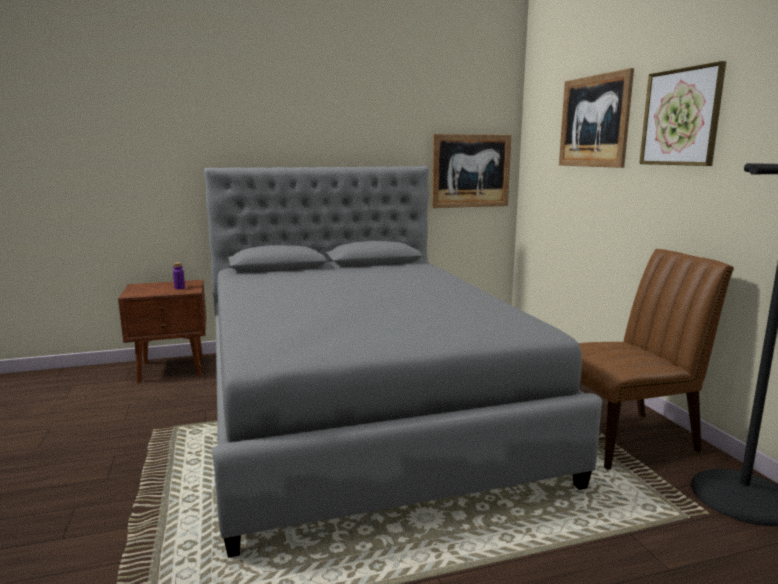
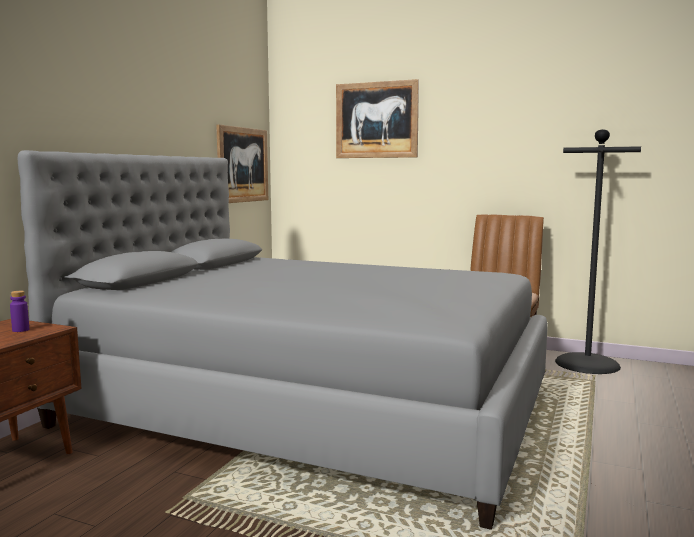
camera: 50 degrees left, 5 degrees down
picture [639,61,726,166] -> none

